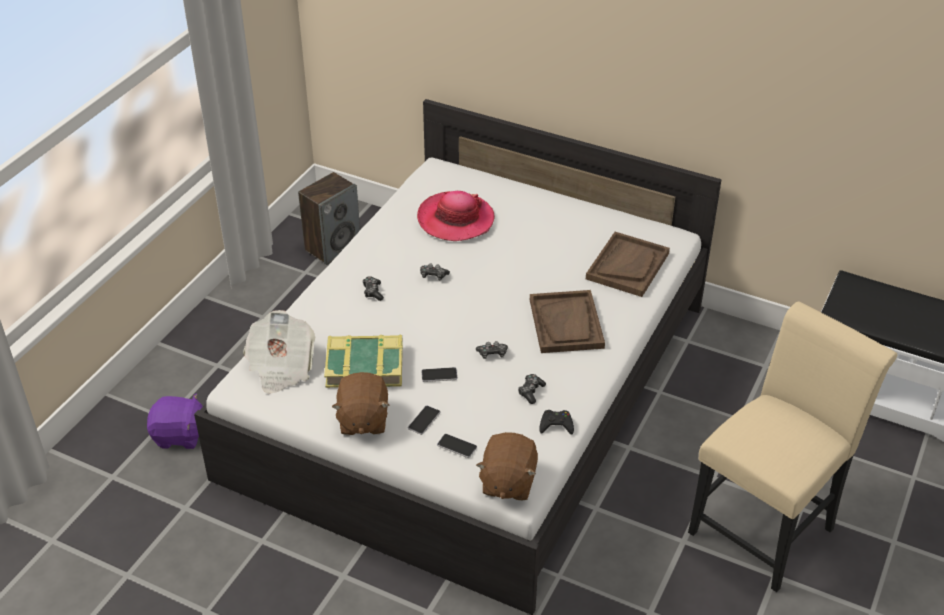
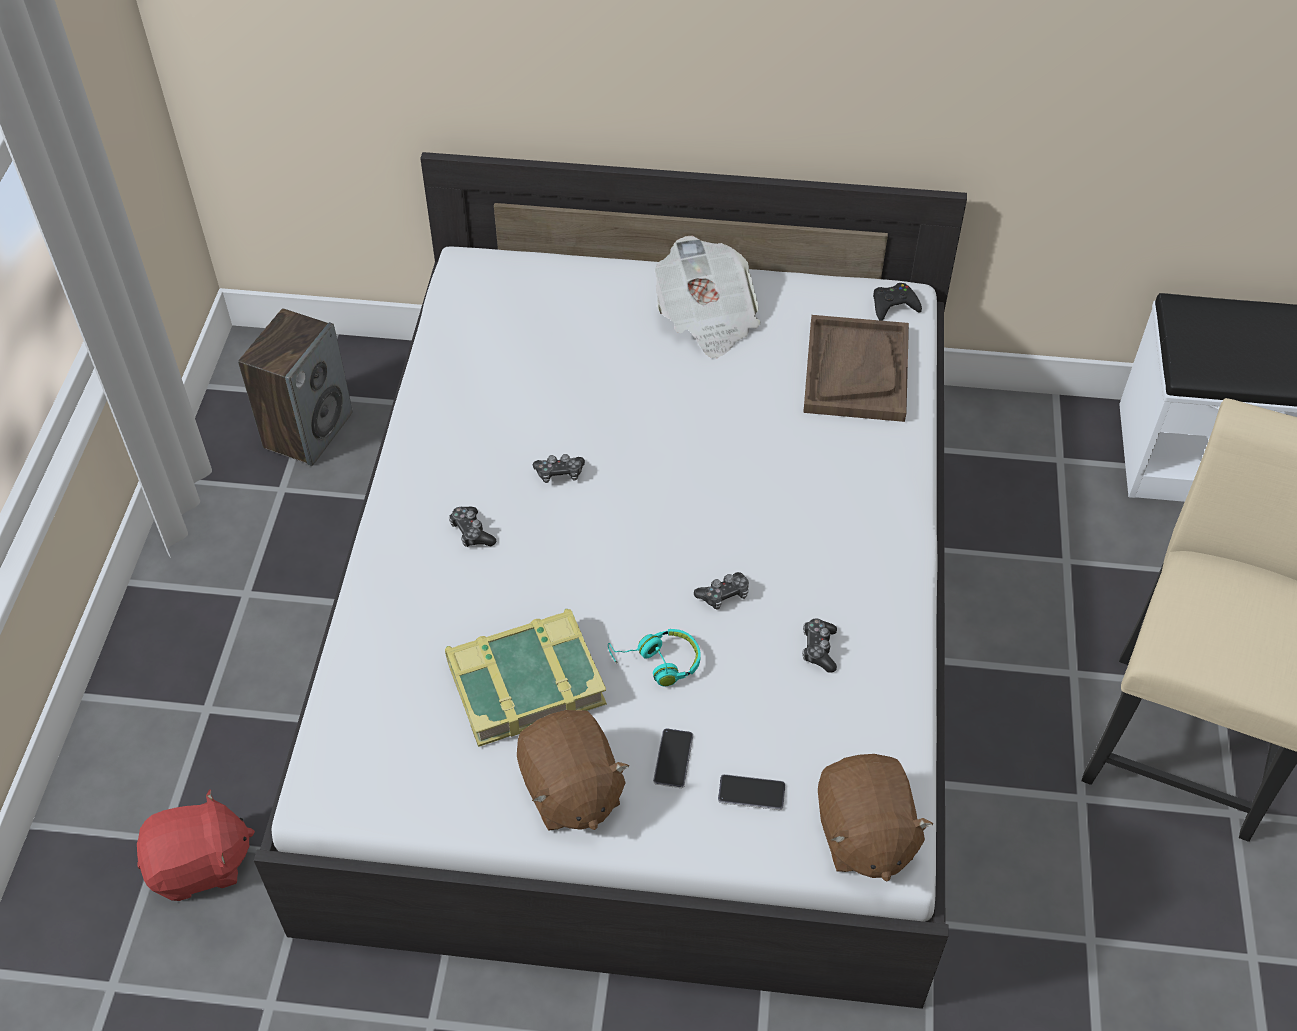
camera: 20 degrees left, 10 degrees up
purple plush toy [147,393,203,449] -> red plush toy [137,789,255,901]
newspaper [243,310,315,394] -> newspaper moved to [655,236,760,358]
hat [417,191,495,241] -> none
phone [421,367,458,382] -> turquoise headphones [608,629,701,686]
brown tray [530,290,605,353] -> none
black game controller [539,410,574,435] -> black game controller moved to [873,283,922,321]

